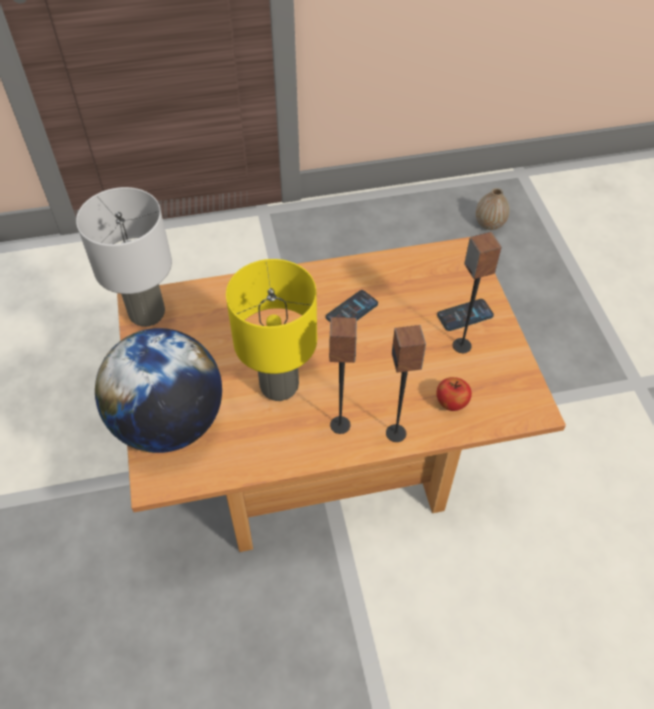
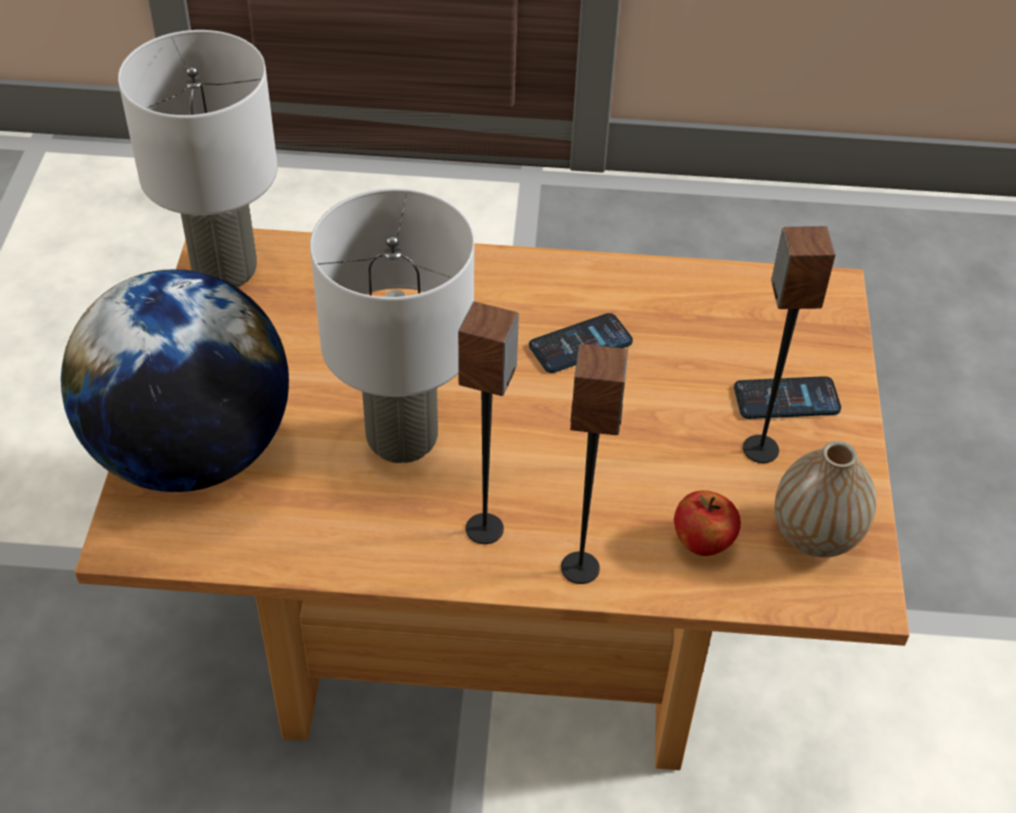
camera: 15 degrees right, 5 degrees down
yellow table lamp [226,259,317,401] -> white table lamp [310,188,474,463]
vase [476,188,510,230] -> vase moved to [775,441,876,557]

